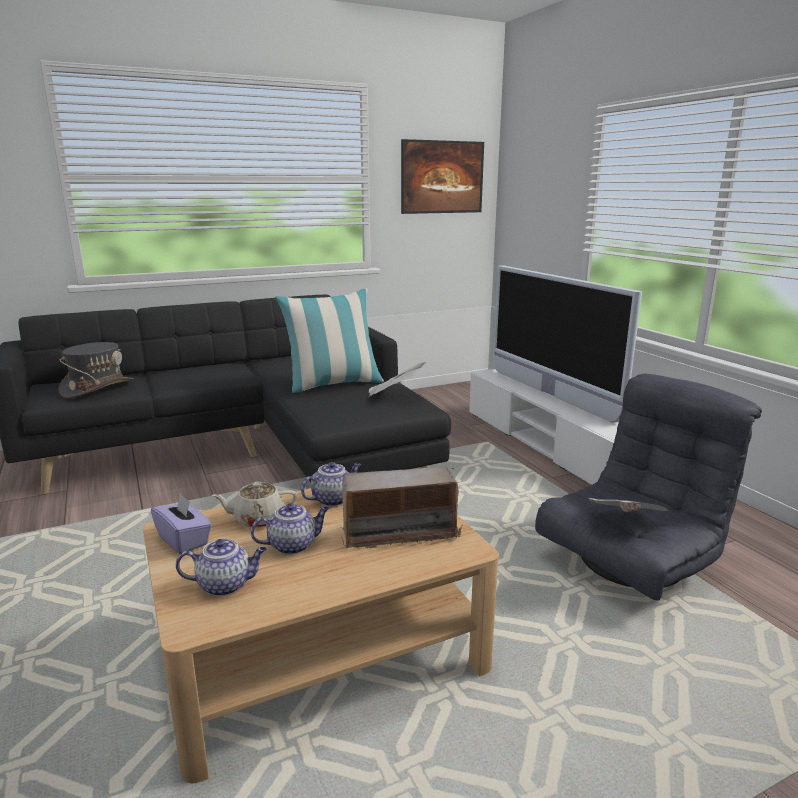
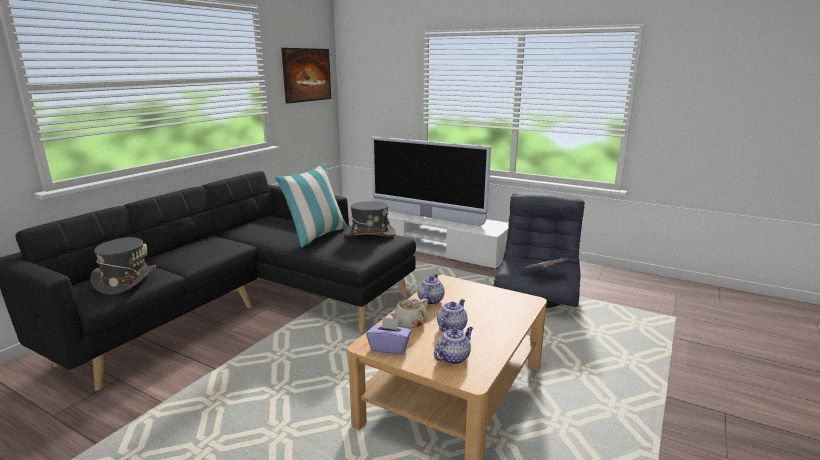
camera: 35 degrees left, 0 degrees up
radio [342,466,463,548] -> none
newspaper [369,362,427,396] -> grey hat [345,201,396,236]

